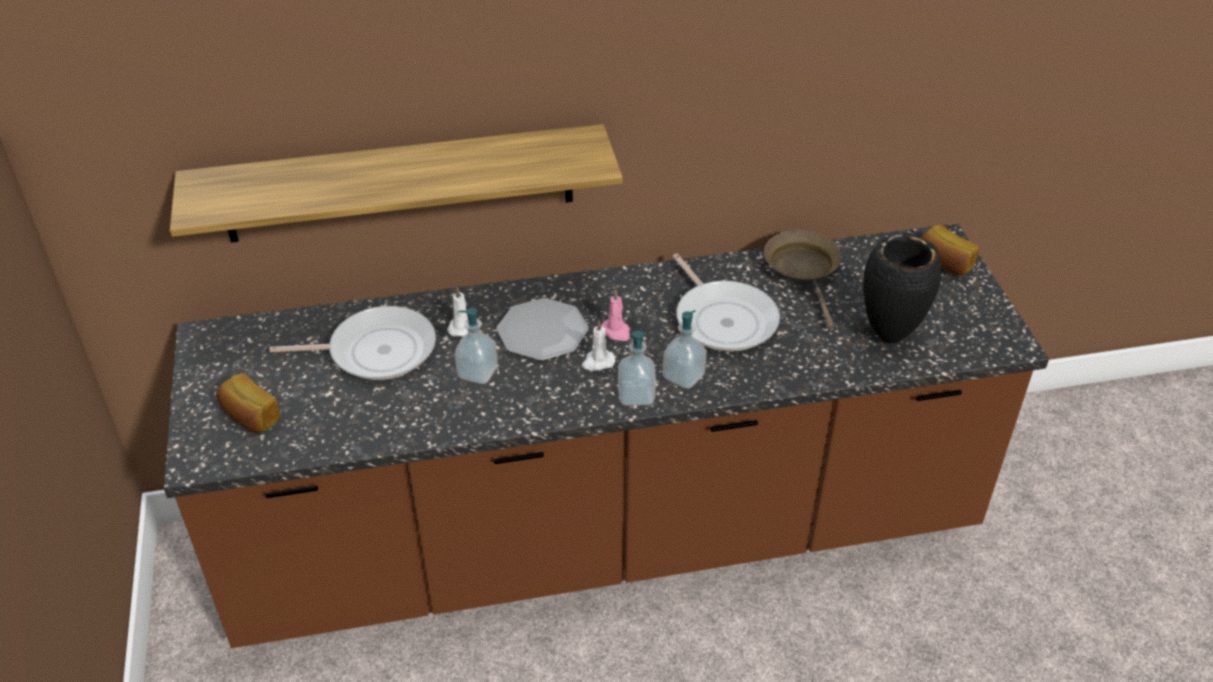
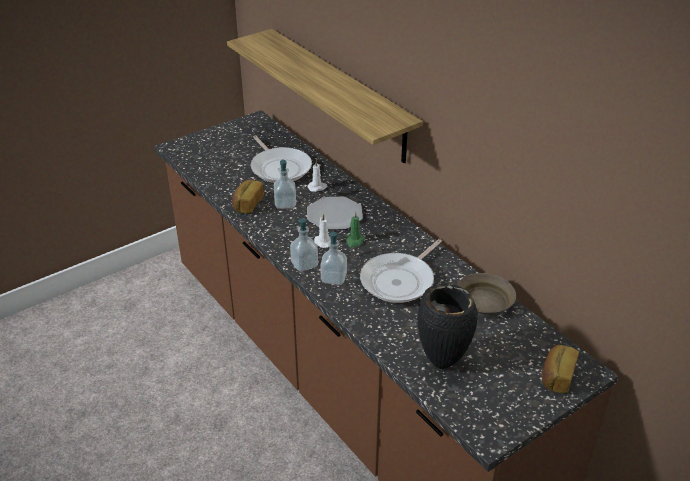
camera: 65 degrees right, 5 degrees down
bread [216,373,280,433] -> bread moved to [232,180,264,214]
pink candle [601,290,630,341] -> green candle [346,212,365,248]

